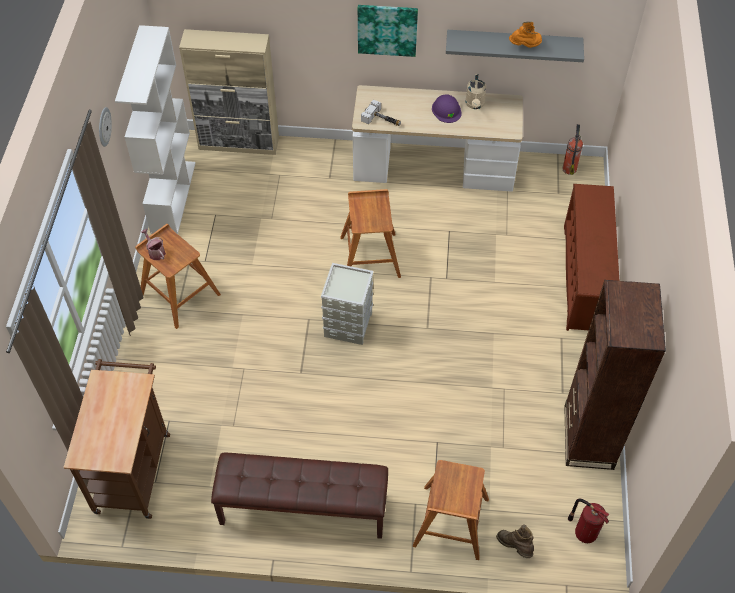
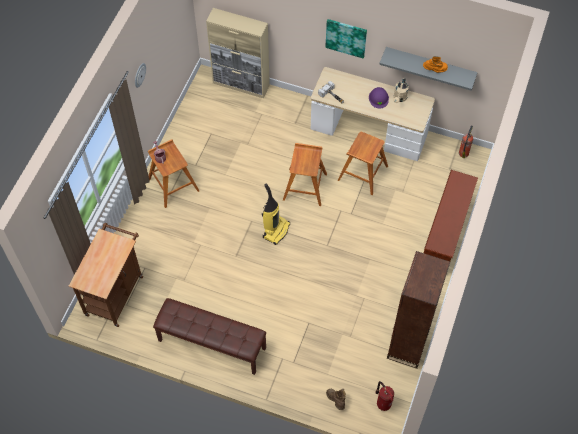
camera: 15 degrees right, 5 degrees up
white bookcase [115,25,195,234] -> none
grey storage box [321,263,373,345] -> vacuum cleaner [262,184,290,245]
brown stool [413,460,489,560] -> brown stool moved to [338,132,388,195]

